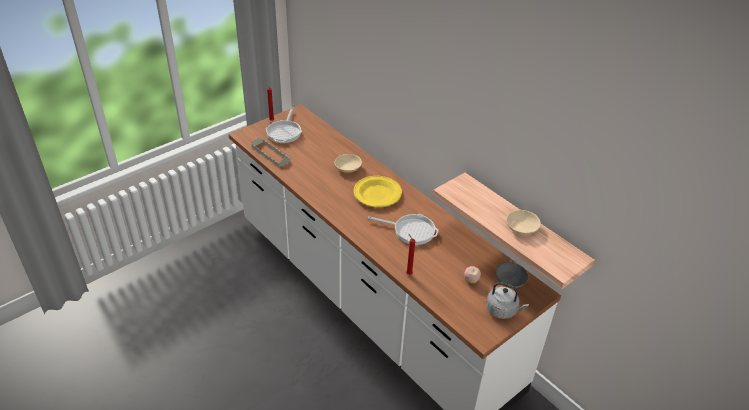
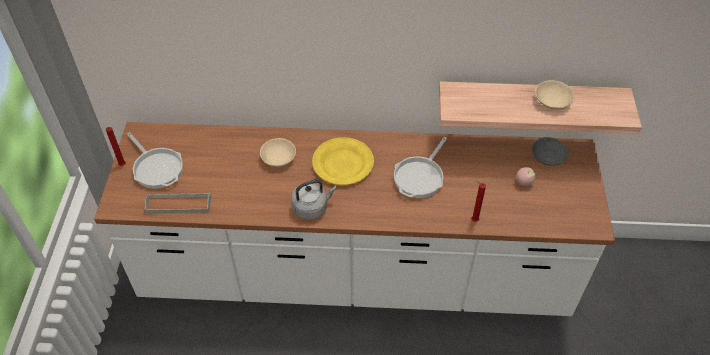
camera: 45 degrees left, 10 degrees up
frying pan [368,214,439,245] -> frying pan turned 150 degrees clockwise [394,137,447,198]
grey kettle [486,282,529,319] -> grey kettle moved to [291,179,337,220]

